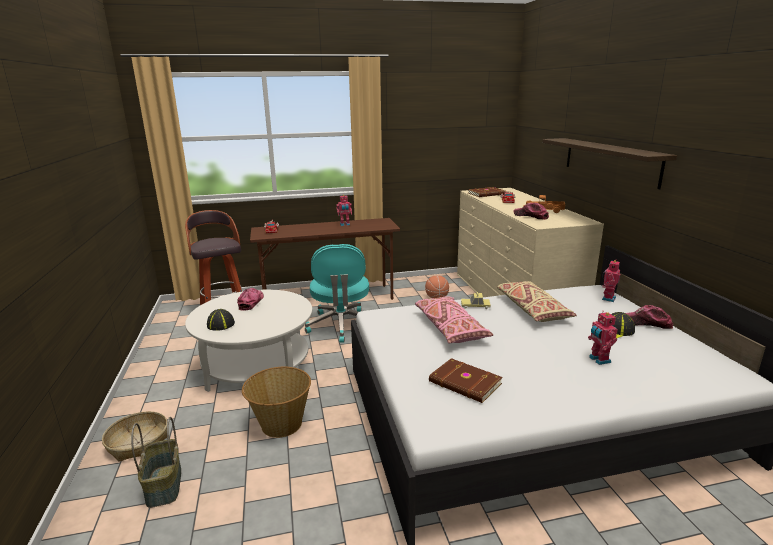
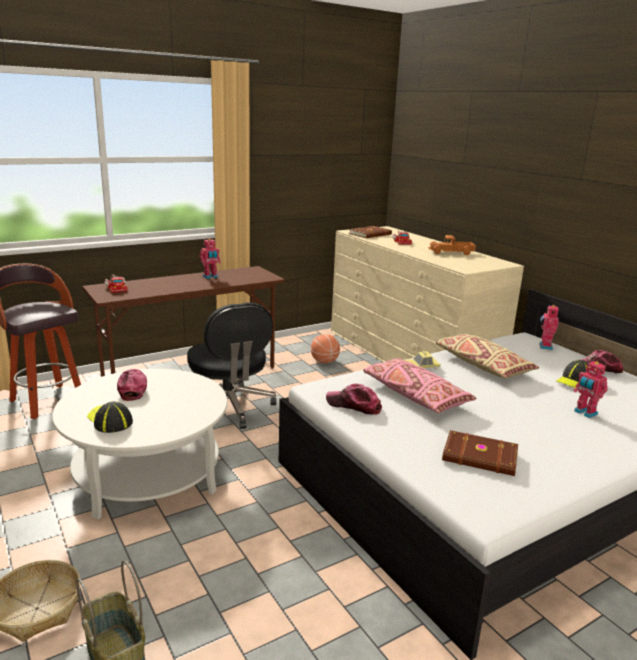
camera: 20 degrees left, 0 degrees up
basket [242,367,311,438] -> none
turquoise office chair [305,244,369,343] -> black office chair [187,303,277,429]
cap [514,203,549,220] -> cap moved to [326,384,382,415]
shelf [542,138,677,189] -> none

